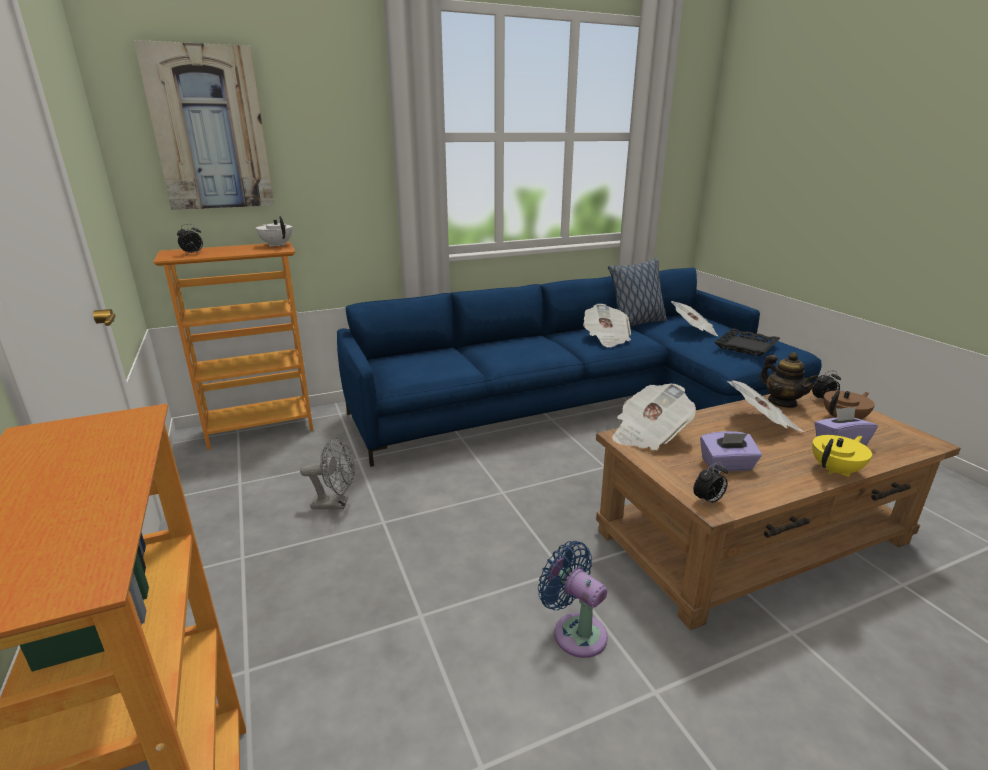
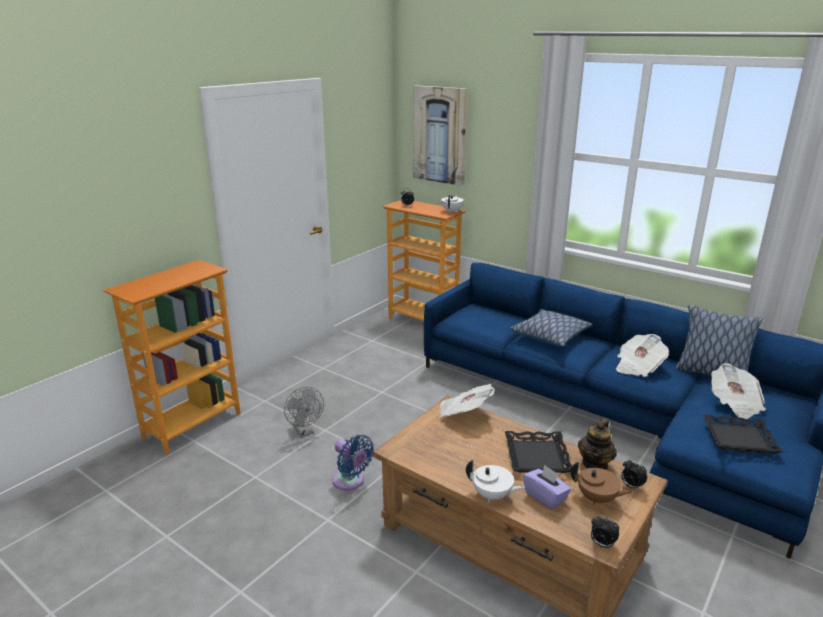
camera: 60 degrees right, 0 degrees up
grey fan [300,437,355,509] -> grey fan moved to [284,387,324,437]
blue fan [538,541,608,658] -> blue fan turned 120 degrees clockwise [332,435,374,491]
alarm clock [693,462,728,504] -> alarm clock moved to [591,515,619,549]
purple tissue box [700,431,762,472] -> none
newspaper [727,380,805,432] -> black tray [505,431,573,473]
yellow teapot [812,435,872,477] -> white teapot [466,460,525,502]
none -> pillow [510,309,593,347]

